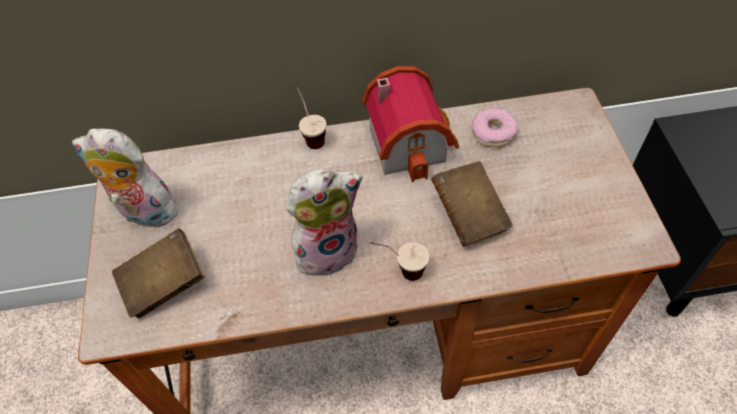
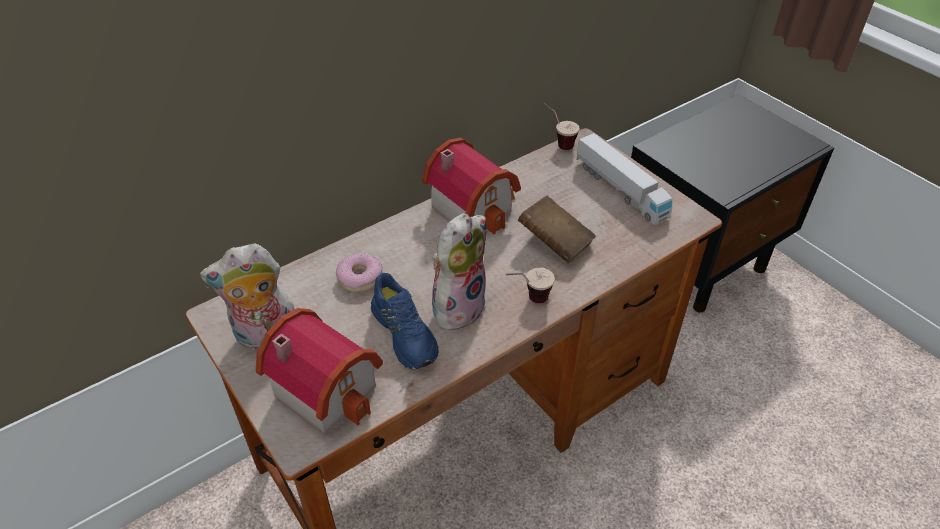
camera: 30 degrees left, 10 degrees down
brown book [112,228,205,318] -> toy house [256,308,383,434]
cup [297,87,327,149] -> cup moved to [543,103,579,150]
donut [471,108,518,147] -> donut moved to [336,253,383,292]
none -> blue shoe [371,273,438,370]
none -> toy truck [576,133,672,225]

